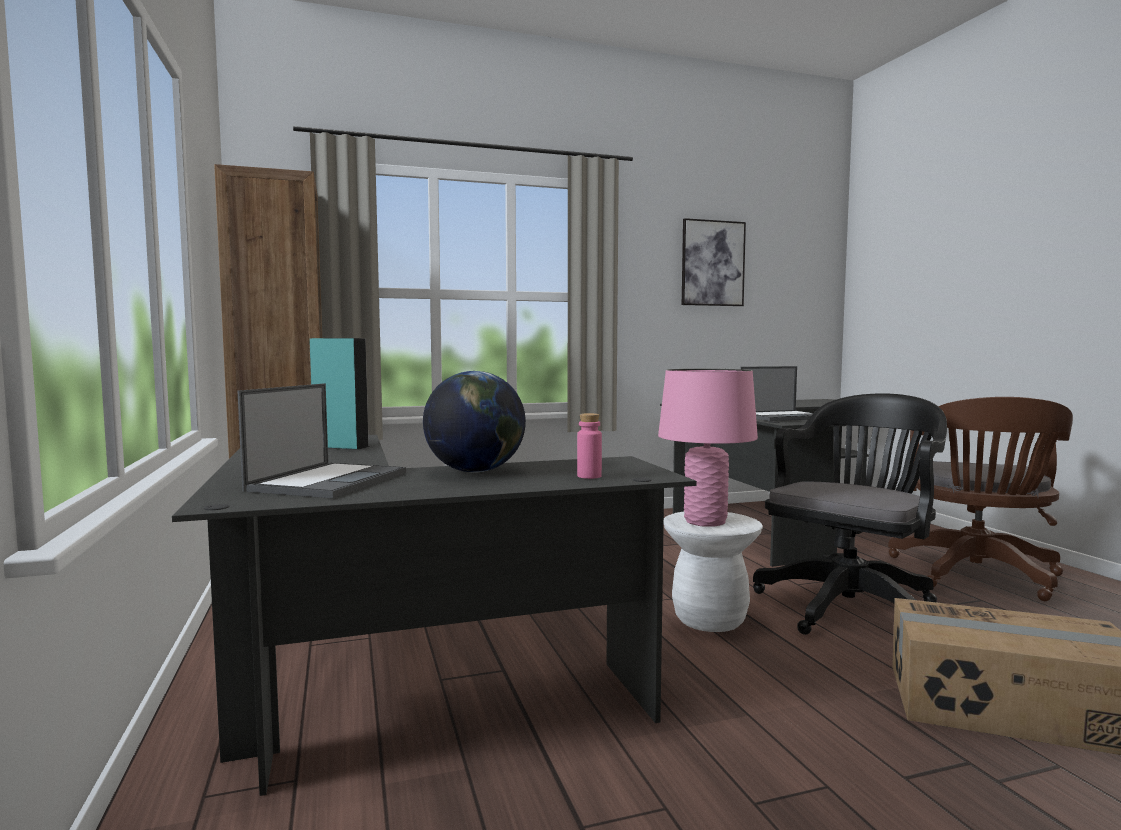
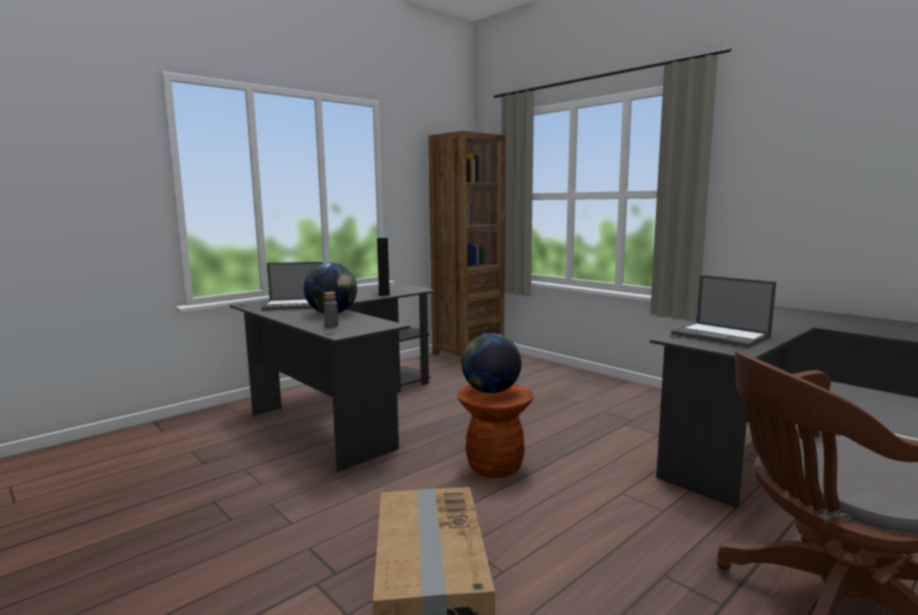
camera: 65 degrees right, 5 degrees up
pink bottle [577,413,602,479] -> grey bottle [324,292,338,328]
pink table lamp [658,369,758,527] -> globe [461,333,521,393]
white stool [664,512,763,632] -> brown stool [457,384,533,478]
picture [682,218,746,306] -> none
black office chair [753,393,947,635] -> none

